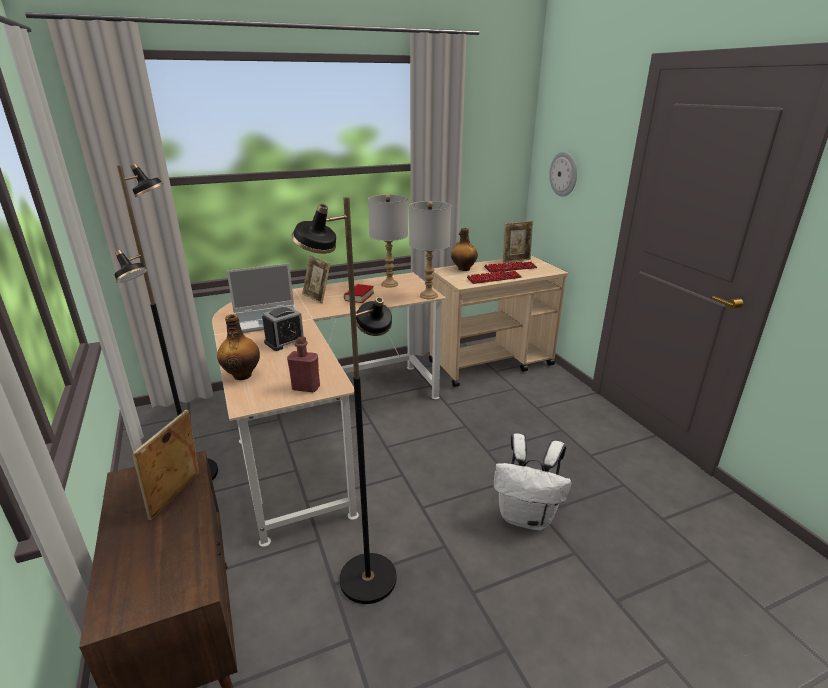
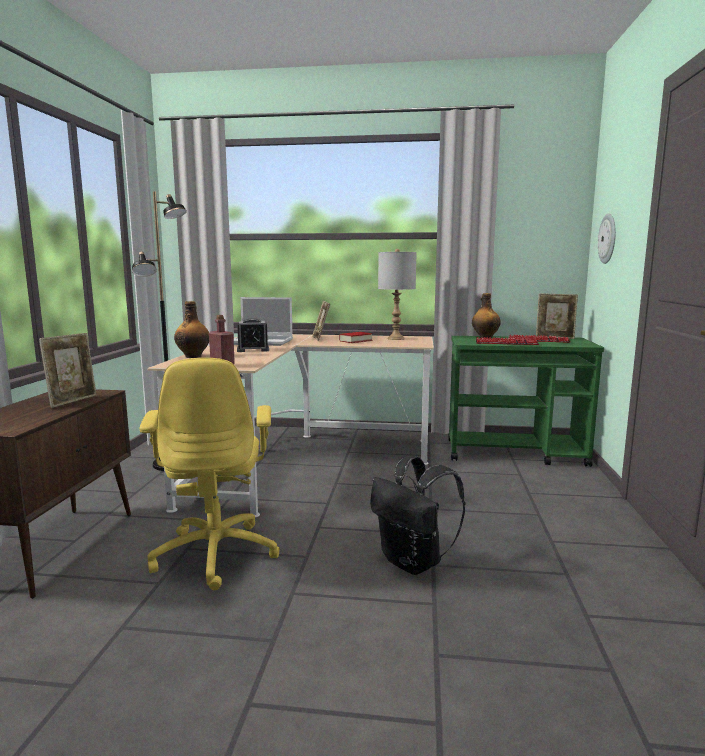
camera: 30 degrees right, 15 degrees down
picture frame [132,410,199,520] -> picture frame turned 150 degrees clockwise [39,333,97,408]
black floor lamp [292,197,397,604] -> yellow office chair [140,358,280,590]
grey table lamp [409,201,451,299] -> none
beige cart [429,255,568,387] -> green cart [448,336,604,467]
white backpack [493,434,571,531] -> black backpack [370,455,465,575]

